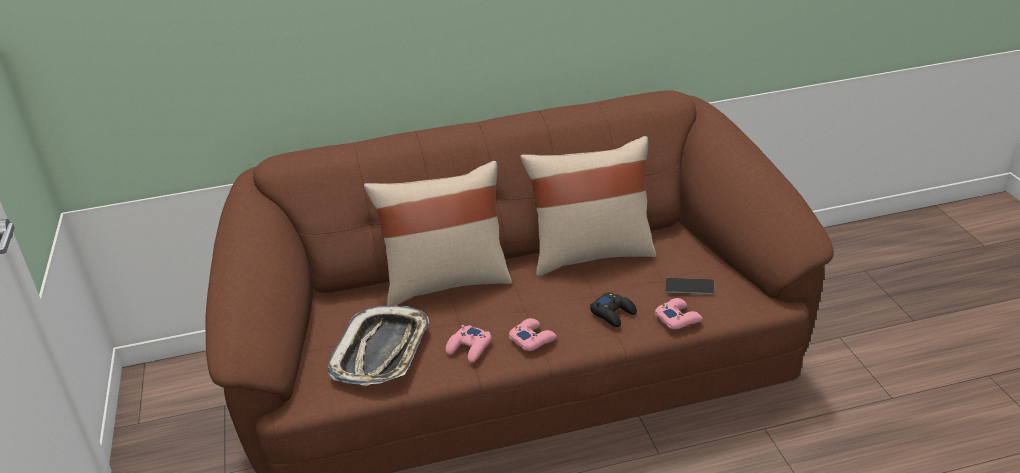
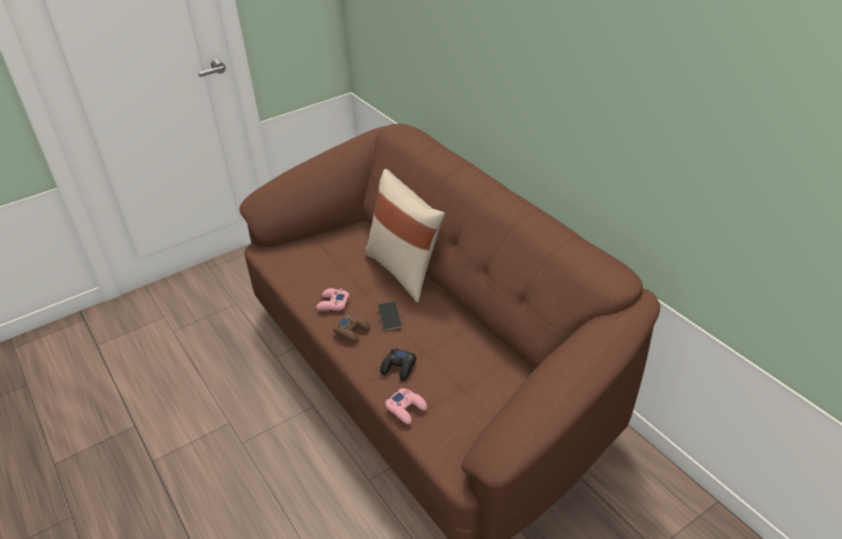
camera: 70 degrees right, 5 degrees up
tray [327,305,429,386] -> none
pink game controller [509,318,557,351] -> brown game controller [333,315,370,343]
beige pillow [520,136,656,276] -> none
phone [665,278,715,294] -> phone moved to [378,302,402,330]

